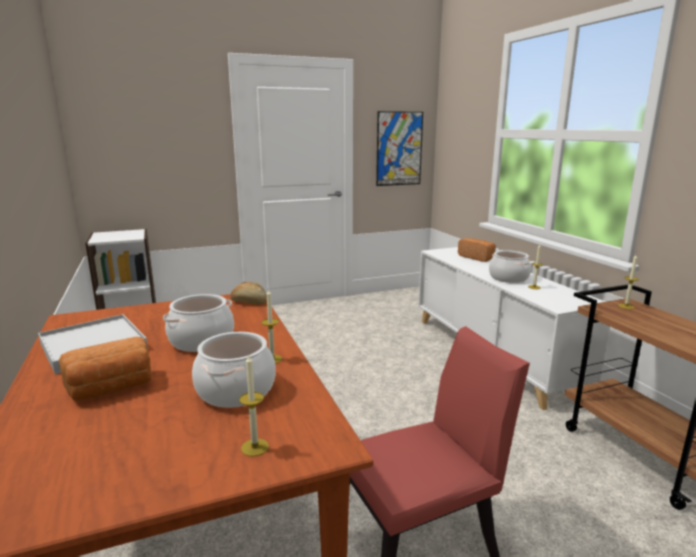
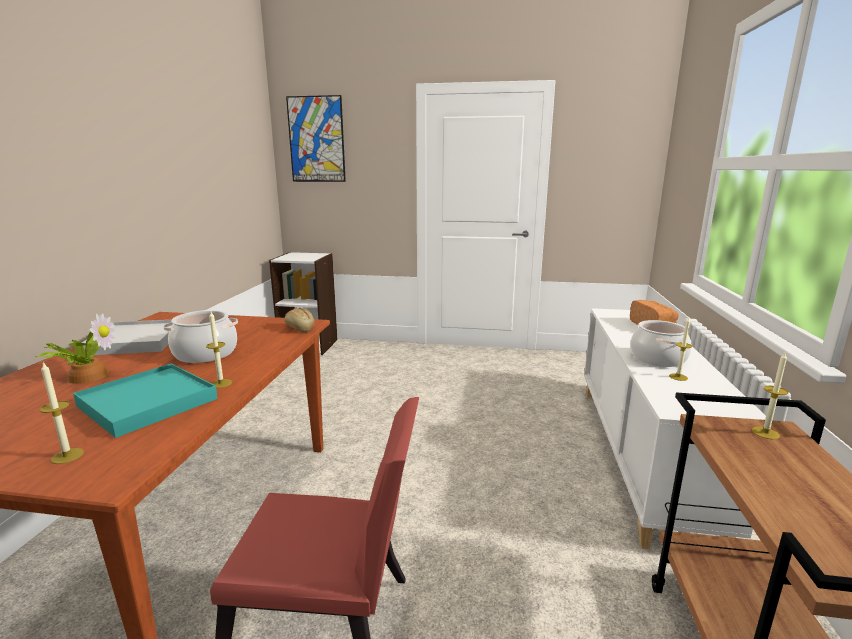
camera: 30 degrees right, 0 degrees up
bread [59,337,152,400] -> potted plant [35,313,116,384]
cooking pot [192,332,276,408] -> turquoise tray [73,364,218,438]
picture [376,111,423,186] -> picture moved to [286,95,346,182]

